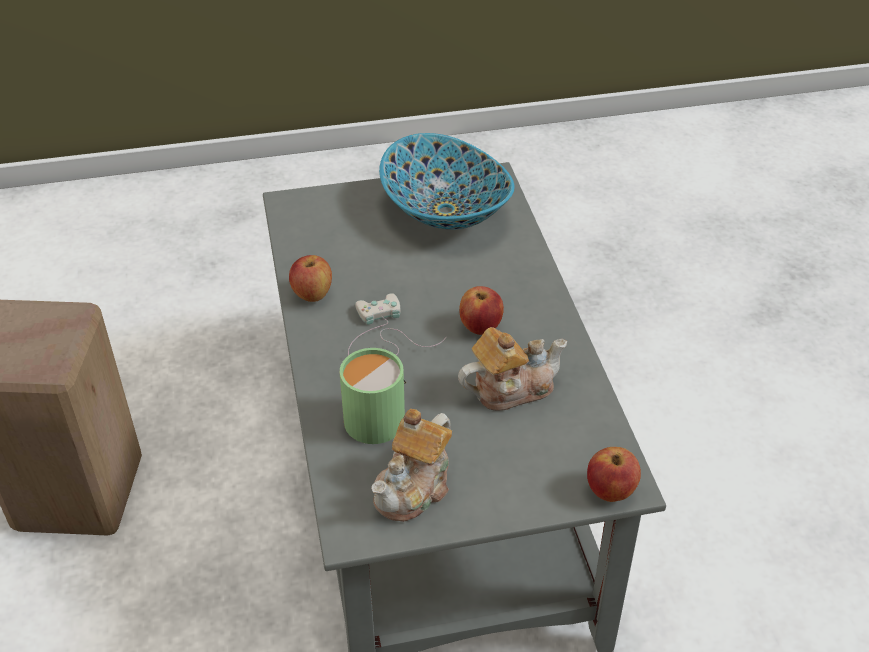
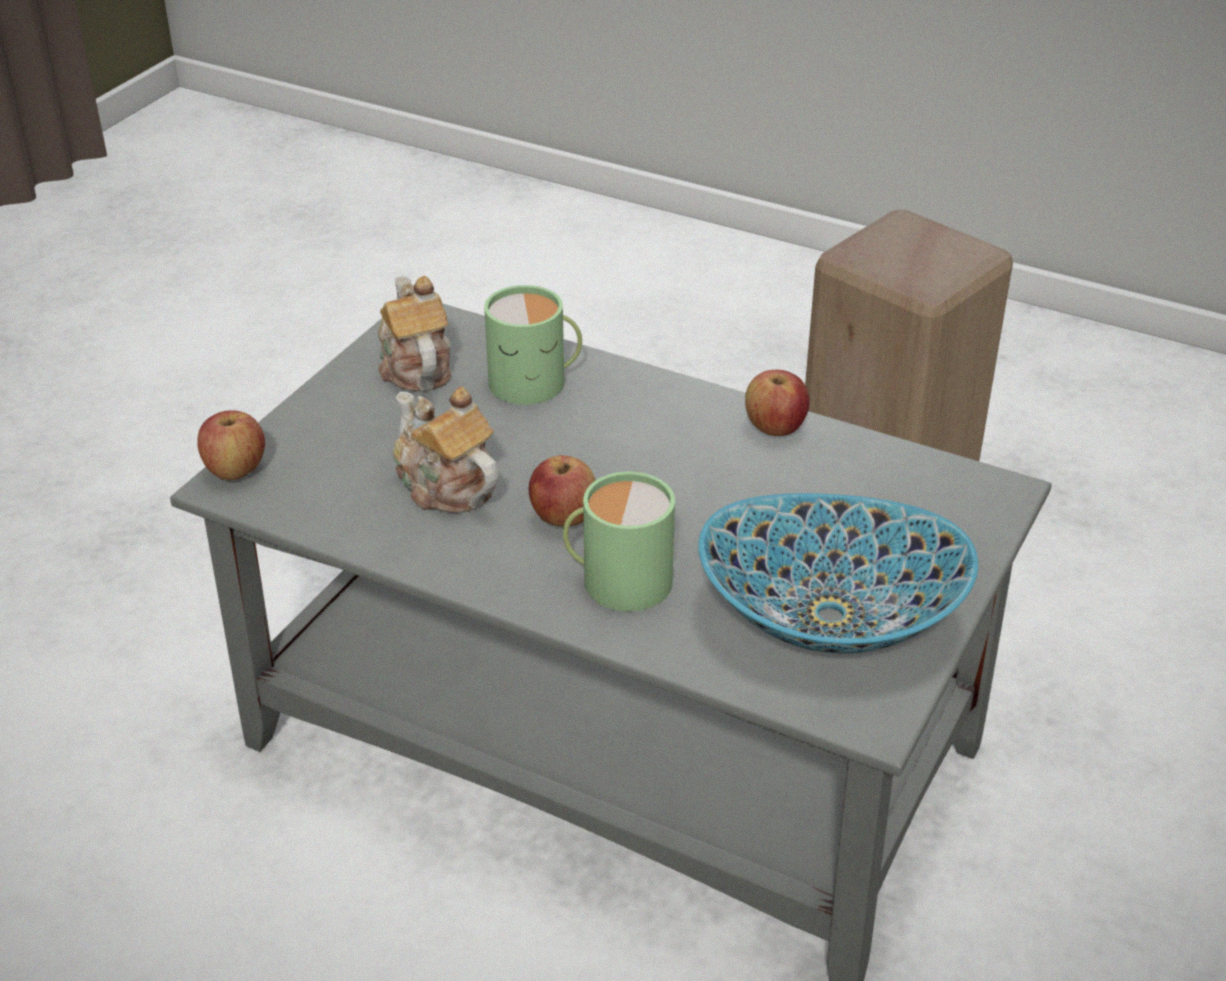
camera: 130 degrees right, 5 degrees down
white game controller [348,293,447,356] -> none
teapot [458,327,568,411] -> teapot turned 120 degrees clockwise [393,386,499,513]
none -> green mug [563,472,675,612]

